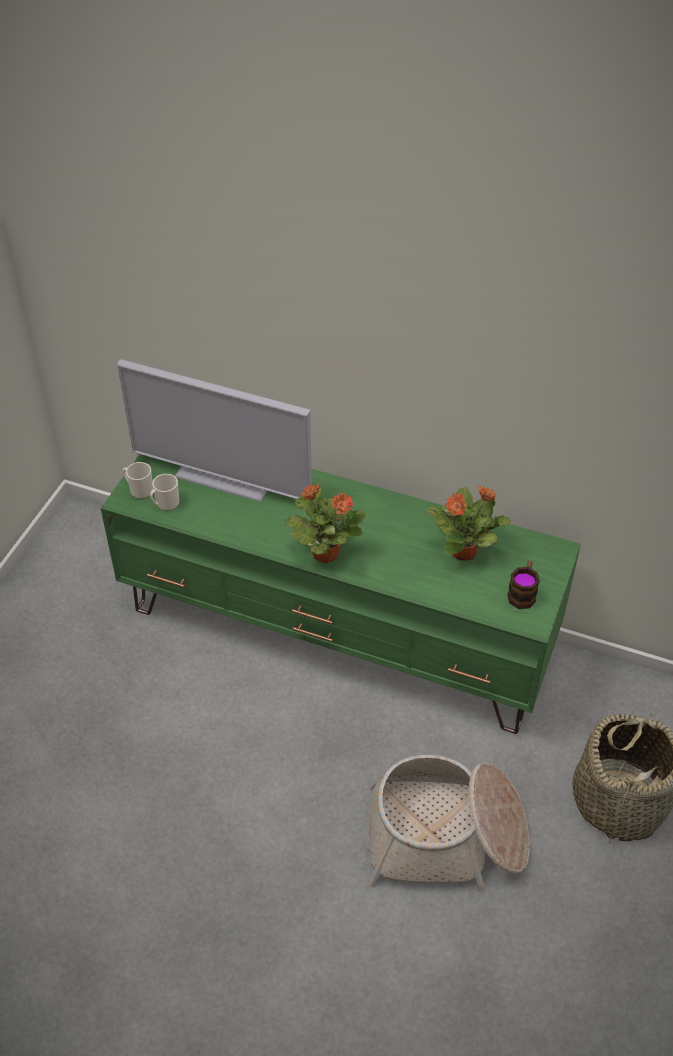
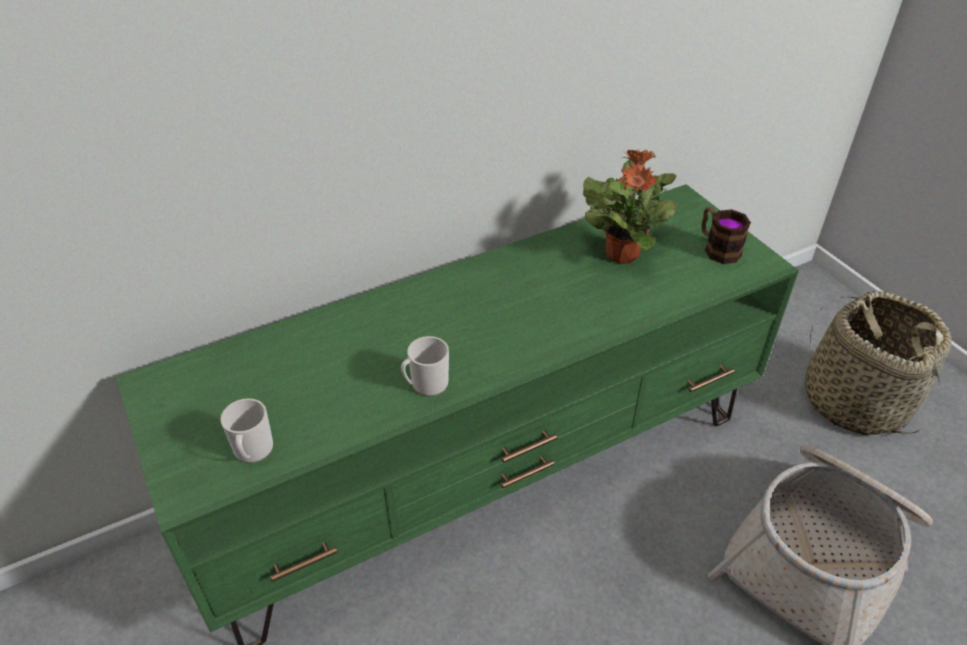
camera: 50 degrees left, 5 degrees down
television [117,359,312,502] -> none
mug [123,462,153,499] -> mug moved to [401,336,449,396]
potted plant [285,484,367,563] -> none

